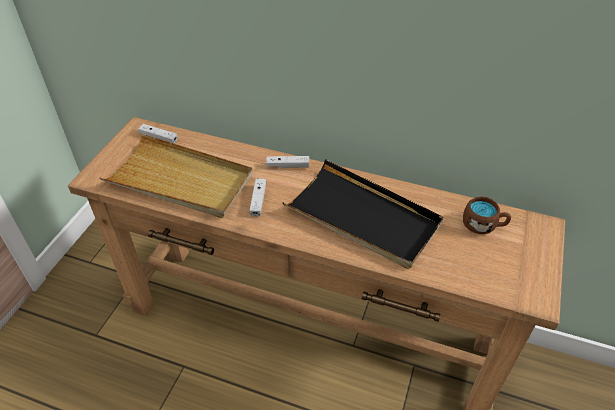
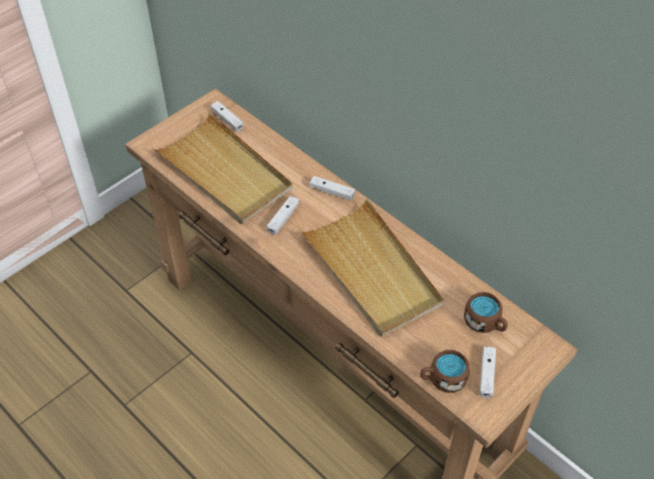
camera: 25 degrees right, 5 degrees up
black tray [283,159,444,269] -> beige tray [299,199,444,337]
none -> brown mug [420,350,470,393]
none -> white game controller [480,346,496,398]

